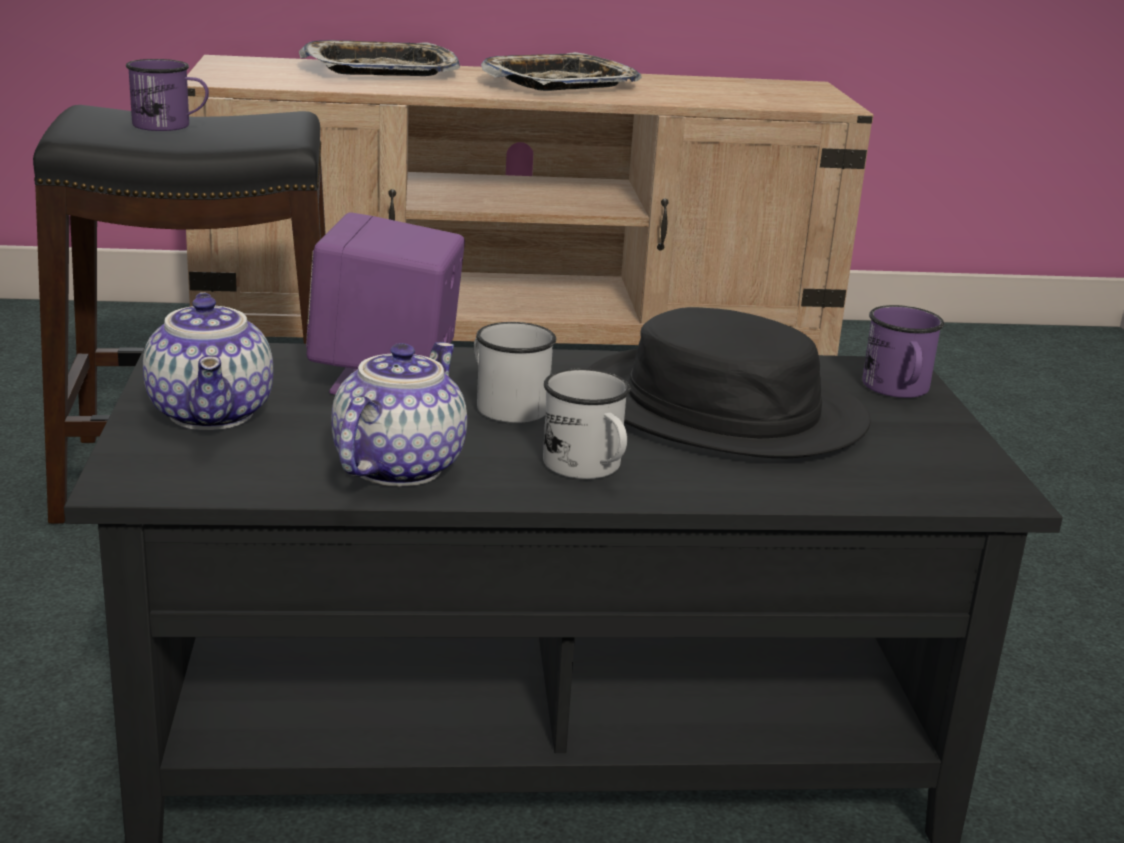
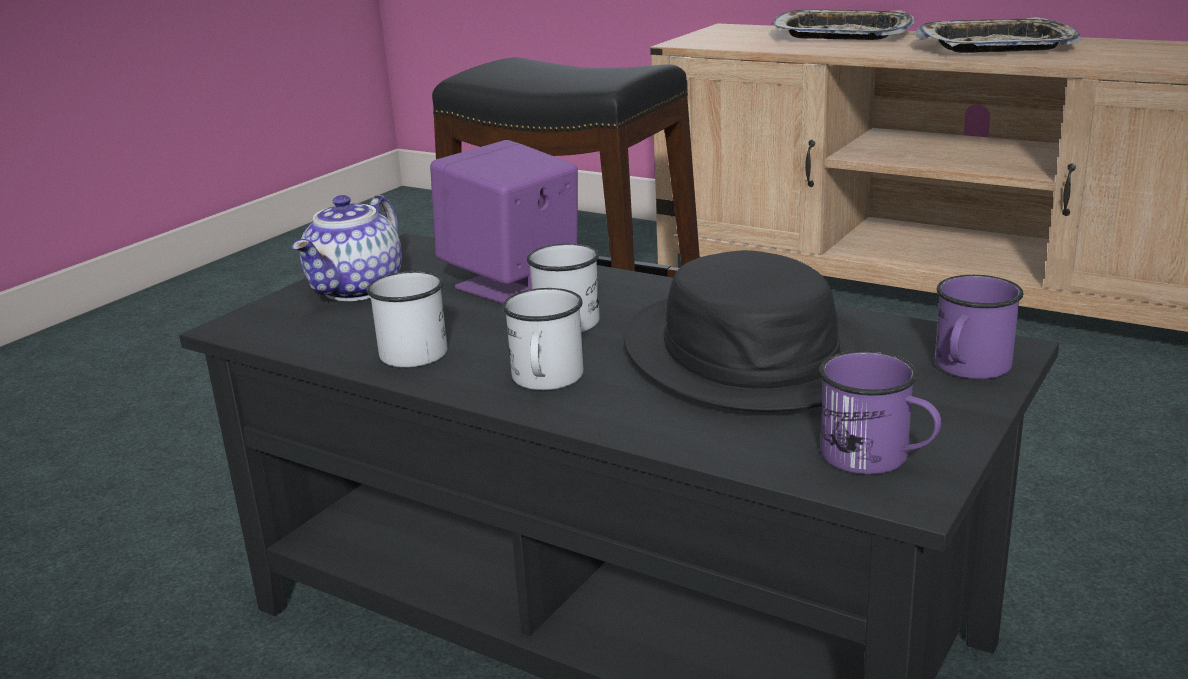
camera: 40 degrees right, 0 degrees up
purple mug [126,59,209,131] -> purple mug moved to [819,351,941,474]
teapot [332,342,467,487] -> white mug [367,271,447,367]

